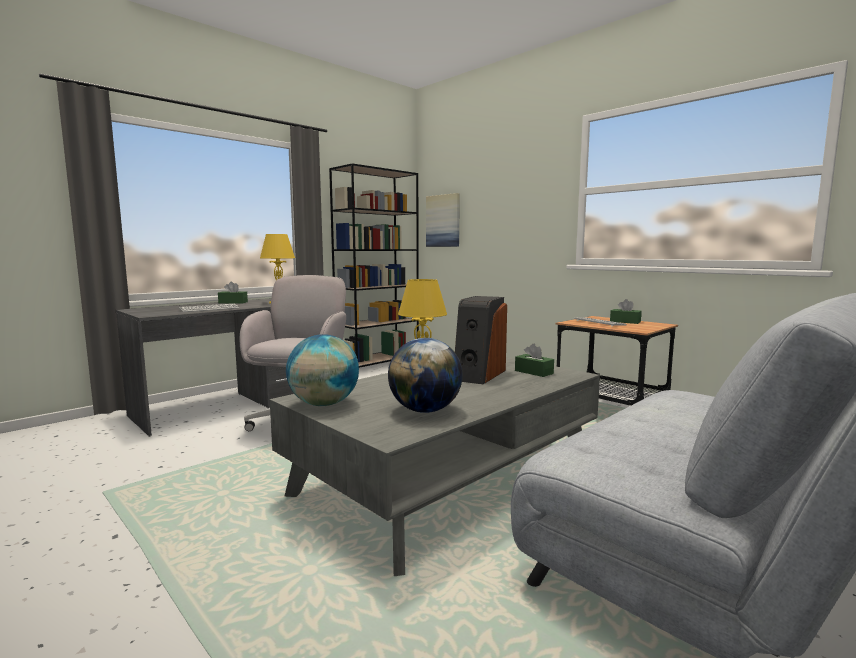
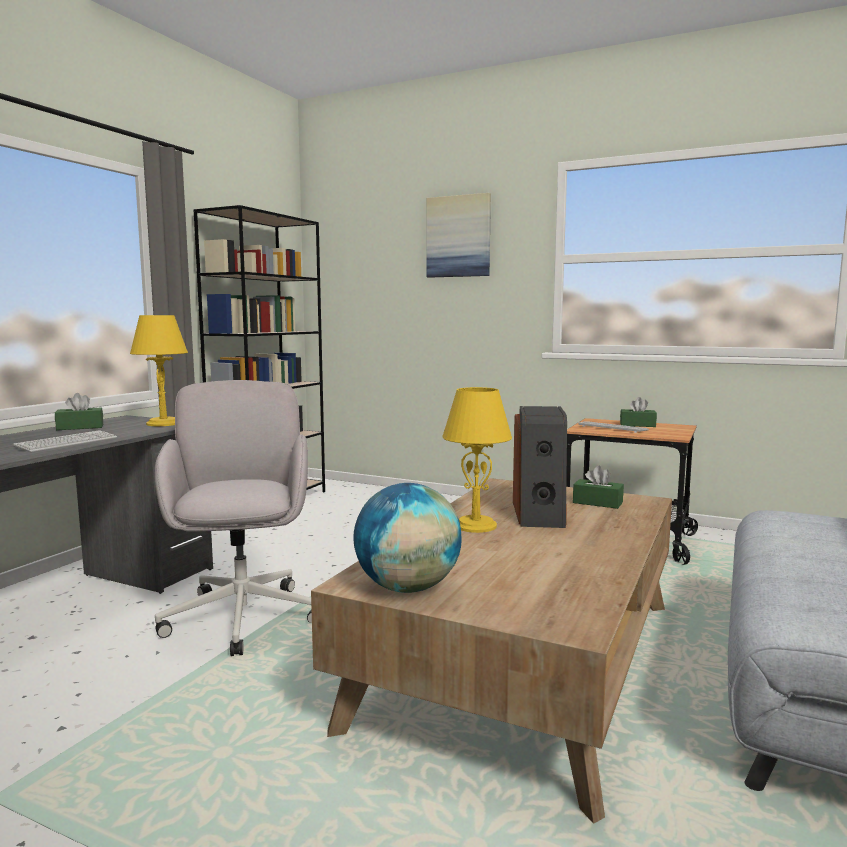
camera: 20 degrees left, 0 degrees up
grey coffee table [270,357,600,576] -> brown coffee table [311,478,672,823]
globe [388,338,463,413] -> none
picture [426,193,460,247] -> picture moved to [426,193,491,278]

